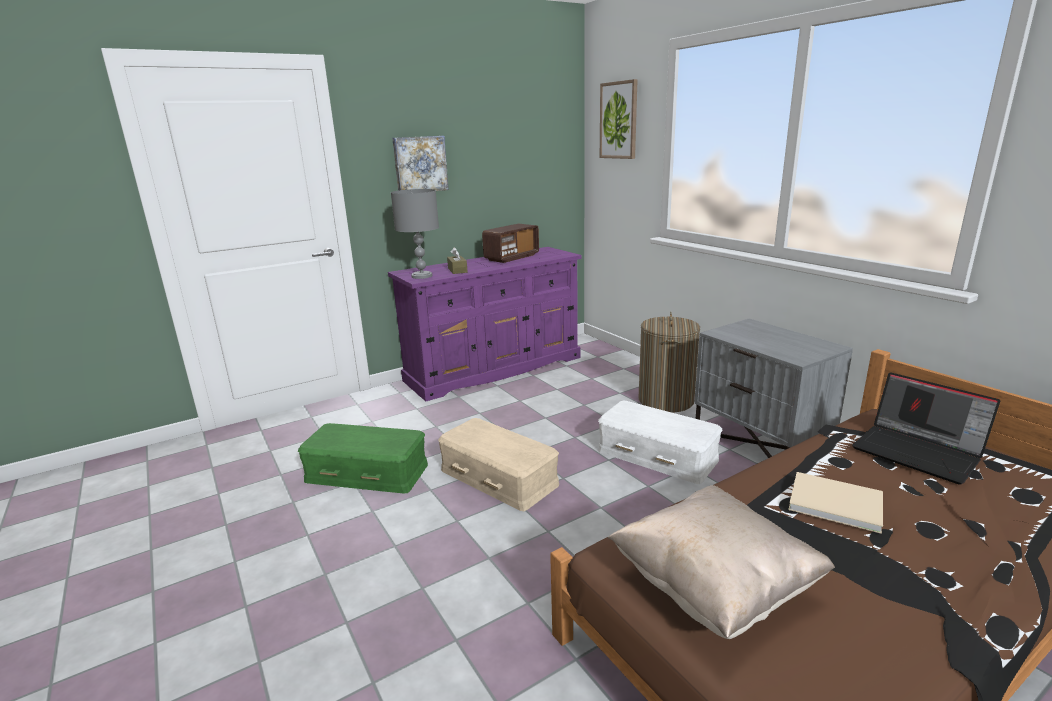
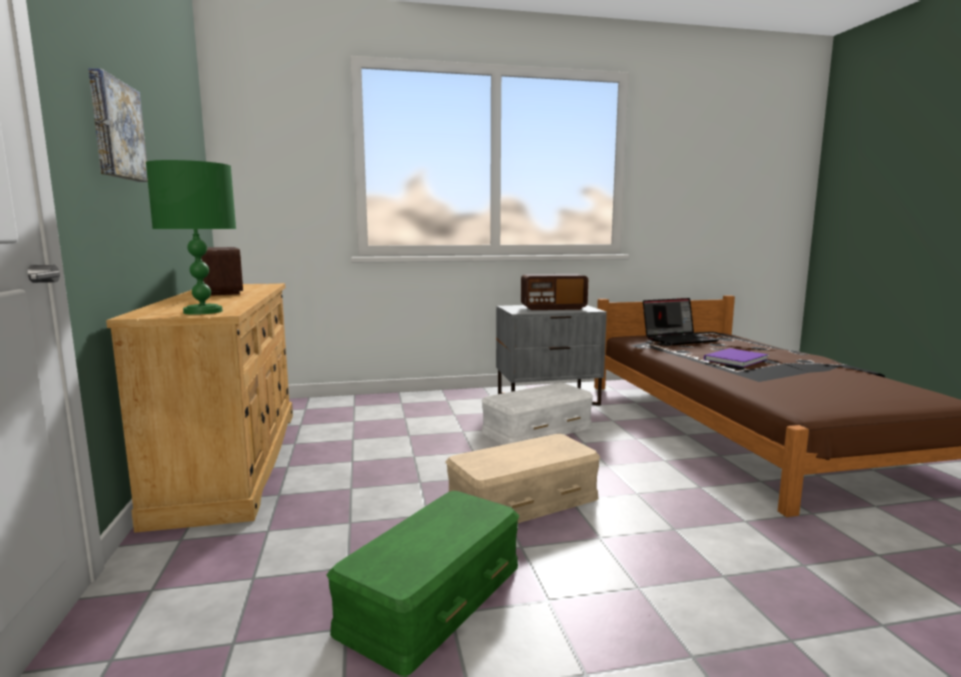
camera: 70 degrees left, 10 degrees down
purple dresser [388,247,581,401] -> beige dresser [106,283,293,533]
grey table lamp [391,189,439,279] -> green table lamp [146,160,236,315]
brown tissue box [447,247,467,274] -> none
picture [600,79,638,159] -> none
beige pillow [608,485,835,639] -> none
laundry basket [638,312,700,413] -> none
beige book [788,472,883,534] -> purple book [704,348,768,367]
none -> radio [521,274,588,310]

